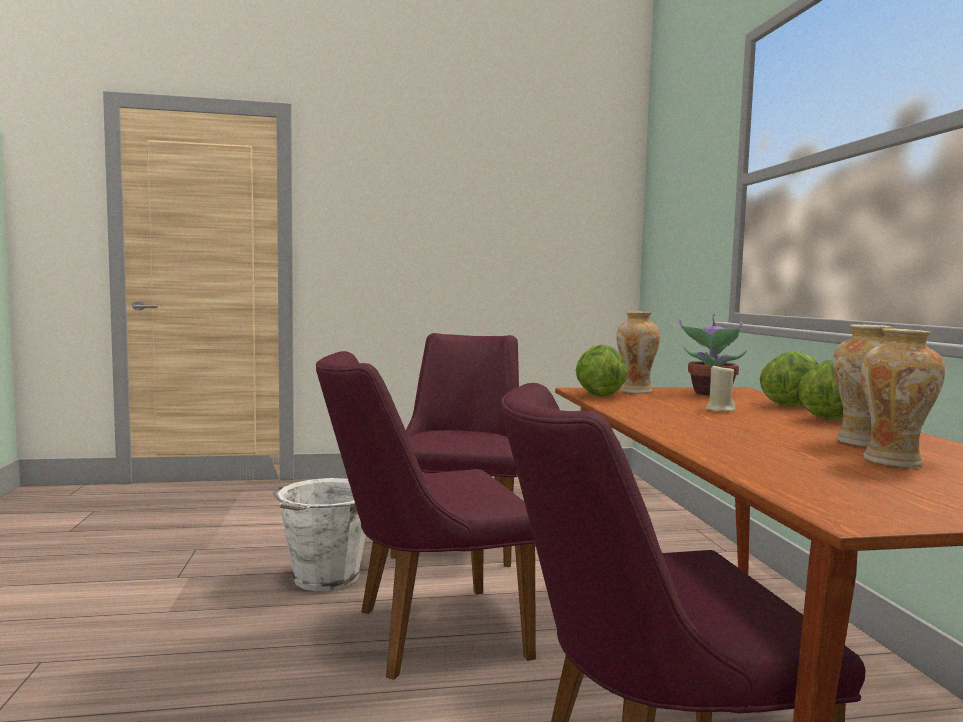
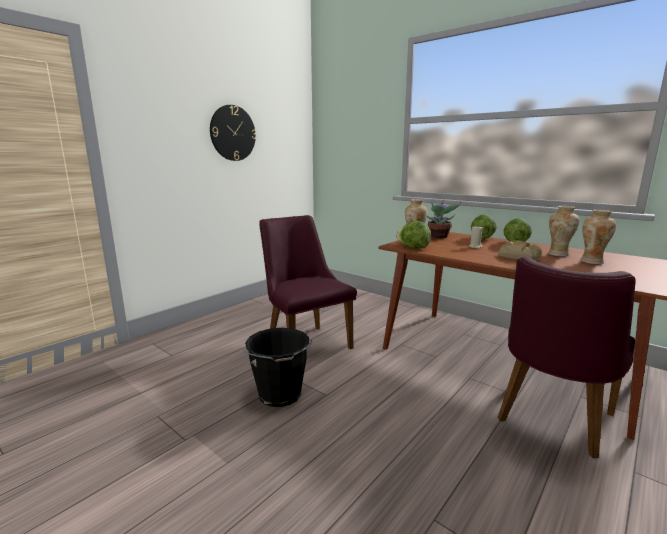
camera: 40 degrees left, 10 degrees up
white bucket [273,478,366,591] -> black bucket [243,328,313,407]
purple chair [316,351,536,680] -> none
none -> wall clock [210,105,256,161]
none -> bread [498,241,542,260]

